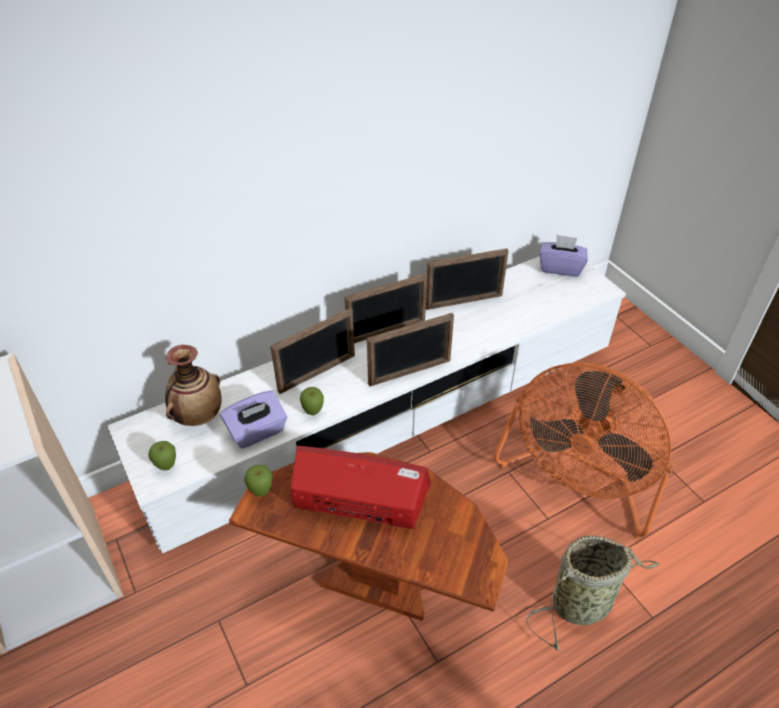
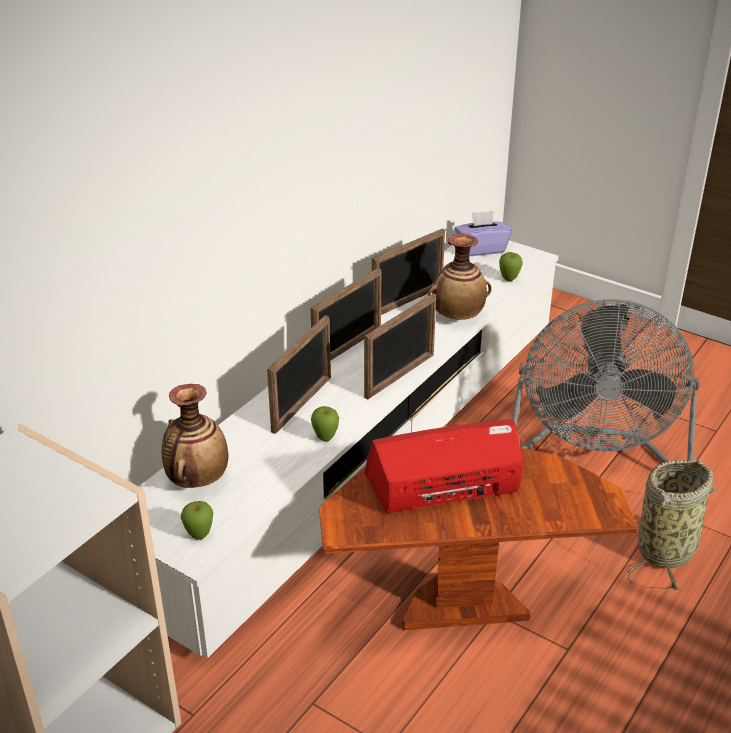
camera: 25 degrees left, 10 degrees down
purple tissue box [220,391,287,449] -> none
apple [244,465,273,497] -> apple moved to [499,252,523,281]
orange fan [494,363,675,538] -> grey fan [512,298,699,463]
none -> vase [428,234,492,320]

